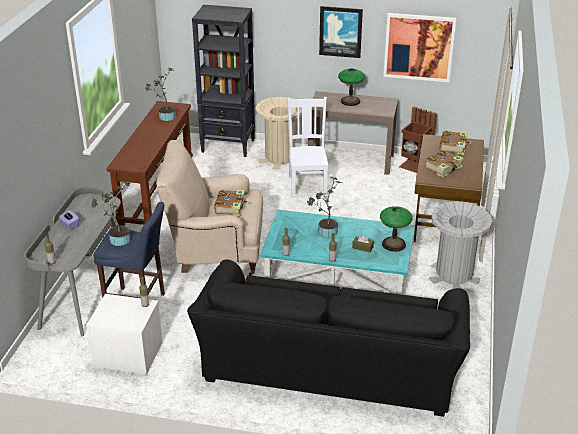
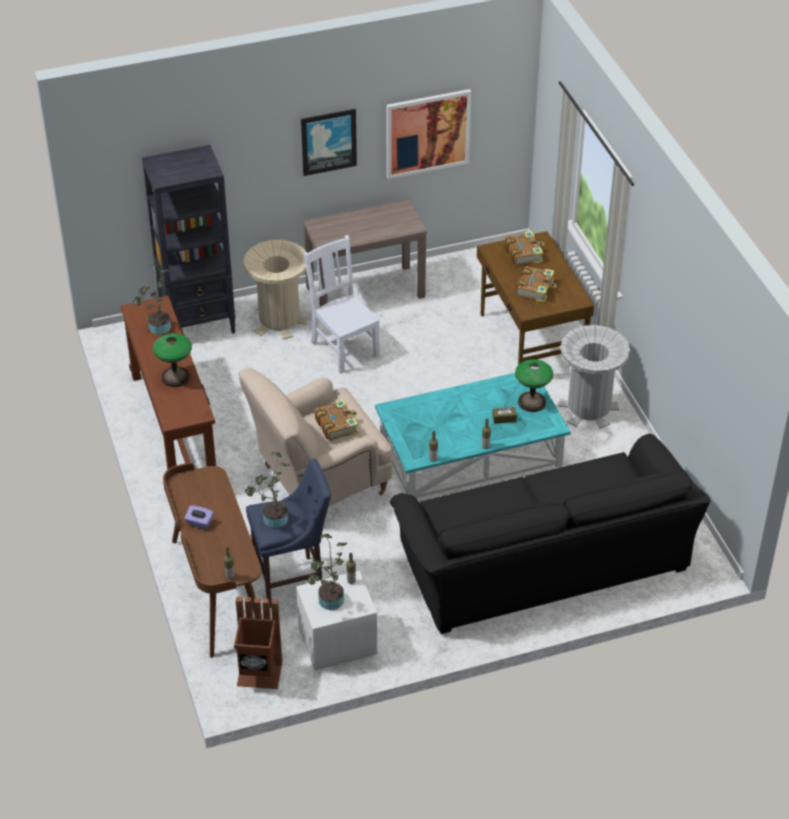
camera: 30 degrees left, 10 degrees up
grey desk [24,187,121,336] -> brown desk [163,463,262,658]
potted plant [307,177,342,237] -> potted plant moved to [306,534,347,610]
table lamp [338,69,365,106] -> table lamp moved to [153,333,192,387]
brown trash can [399,107,437,173] -> brown trash can moved to [234,597,283,689]

